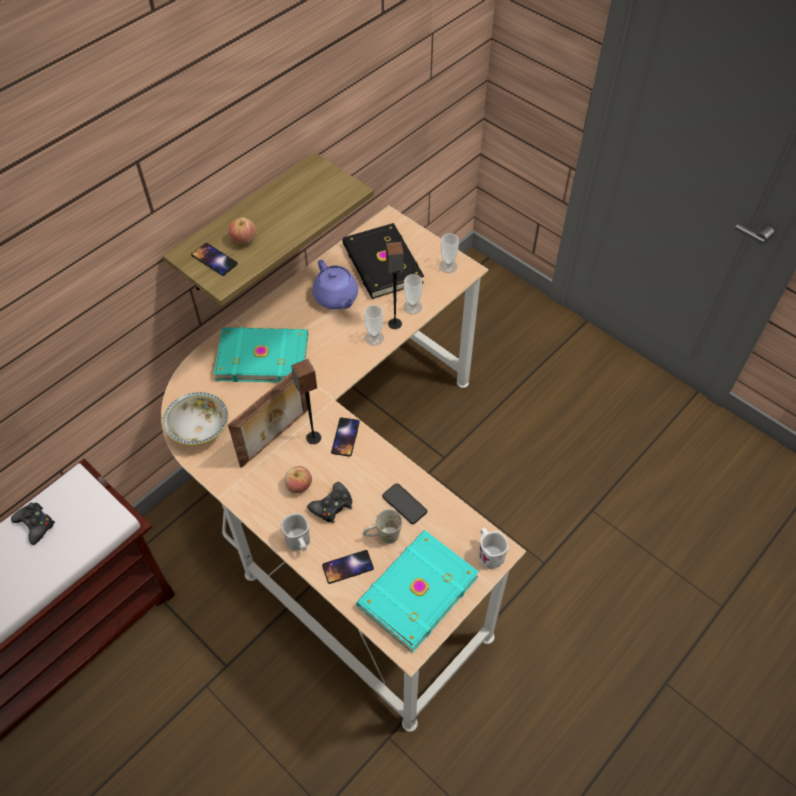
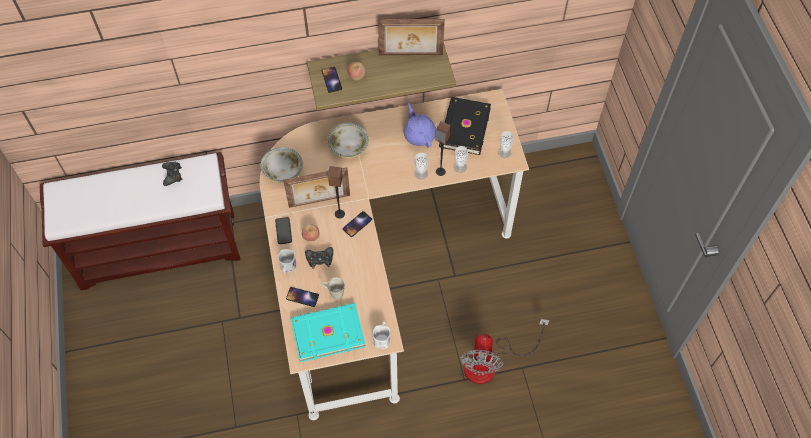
camera: 35 degrees right, 5 degrees up
turquoise book [214,327,308,383] -> bowl [327,123,369,158]
purple teapot [312,260,358,309] -> purple teapot turned 150 degrees clockwise [404,103,436,147]
phone [382,483,427,524] -> phone moved to [275,217,292,244]
none -> picture frame [378,19,445,55]
none -> fan [460,319,549,384]

